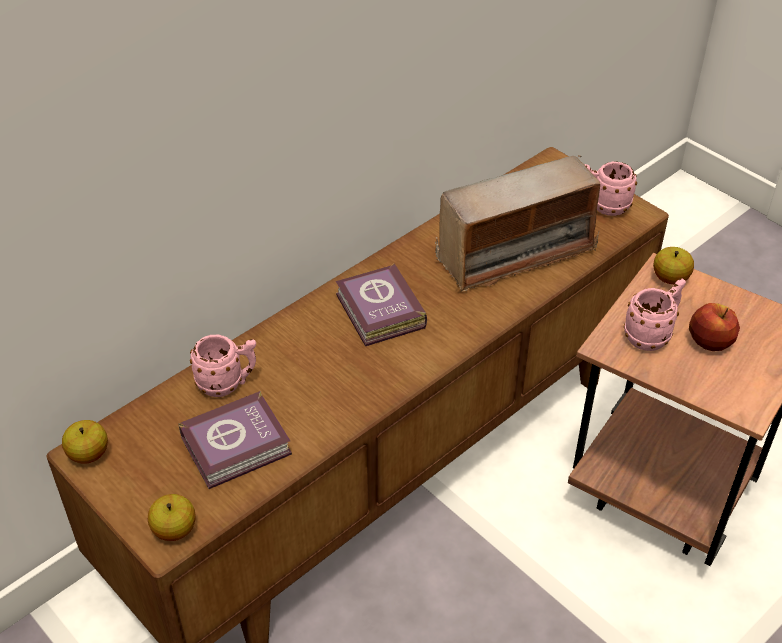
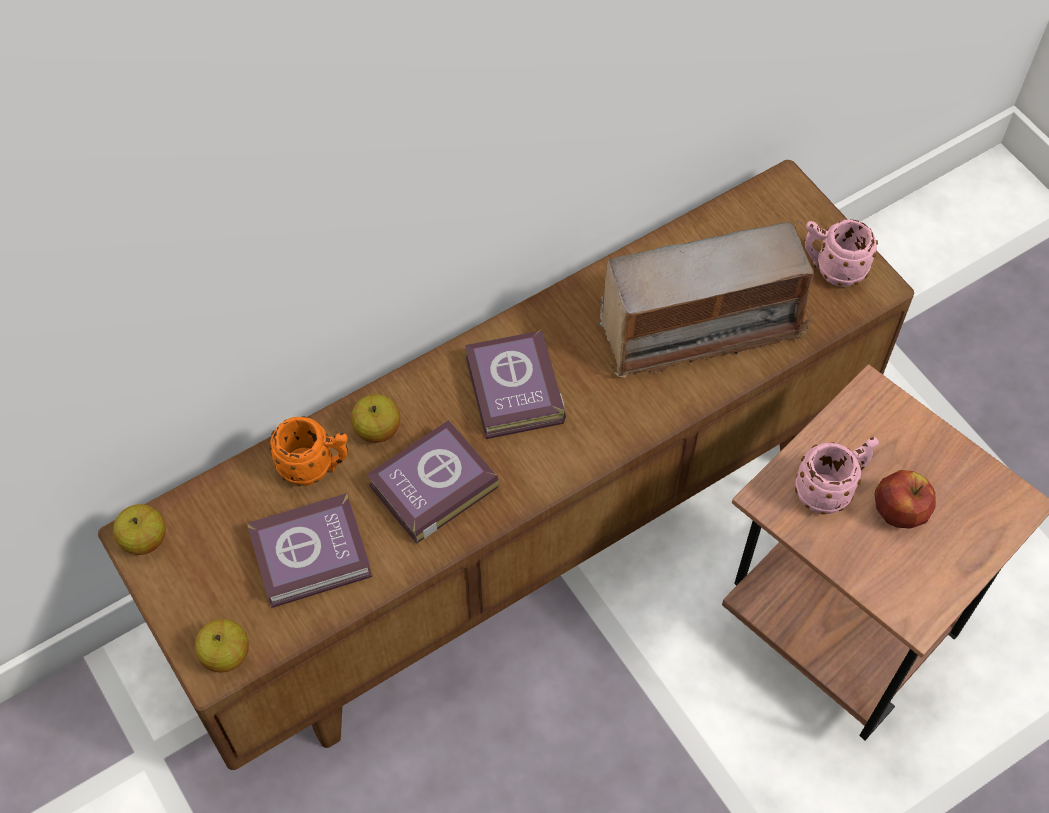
camera: 10 degrees right, 15 degrees up
pink mug [190,335,256,397] -> orange mug [269,416,348,486]
apple [653,247,694,284] -> apple moved to [351,394,400,443]
none -> book [367,420,499,544]

